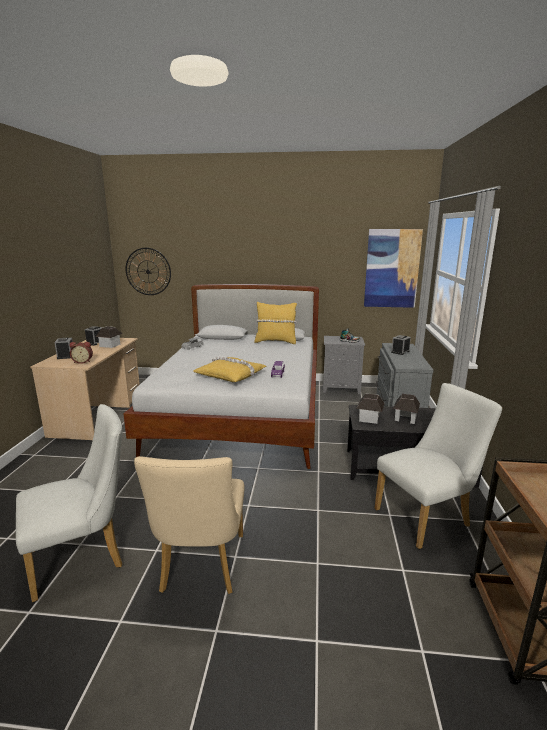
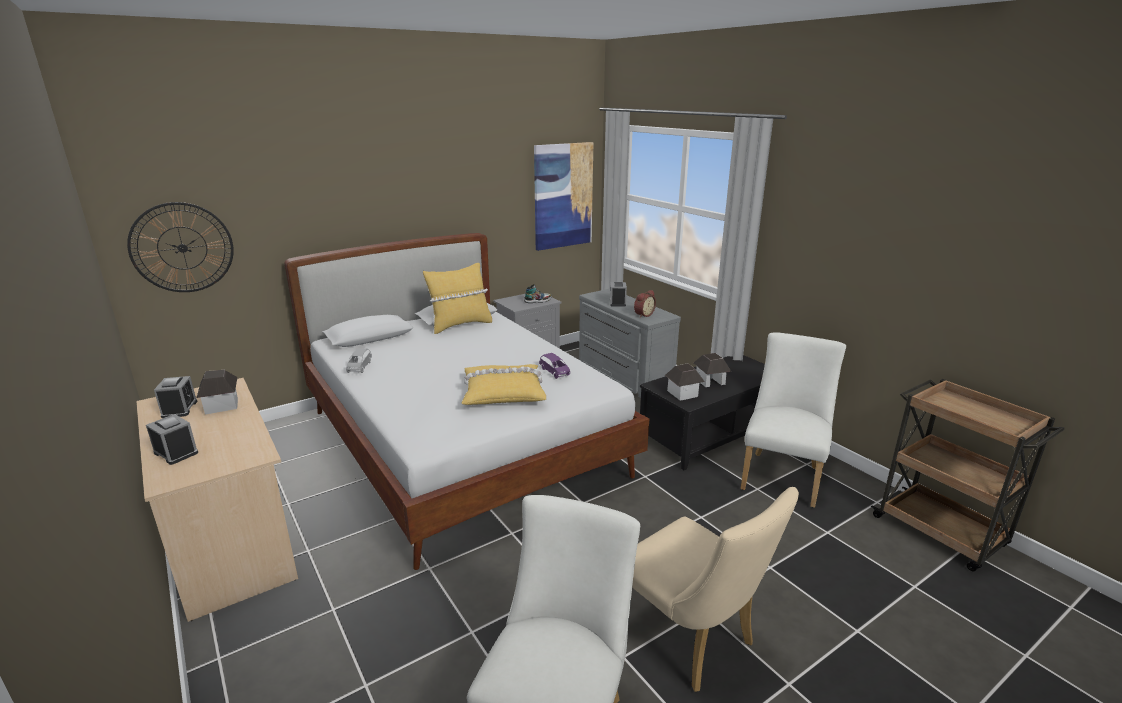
camera: 40 degrees left, 5 degrees up
alarm clock [69,342,93,364] -> alarm clock moved to [634,290,656,318]

